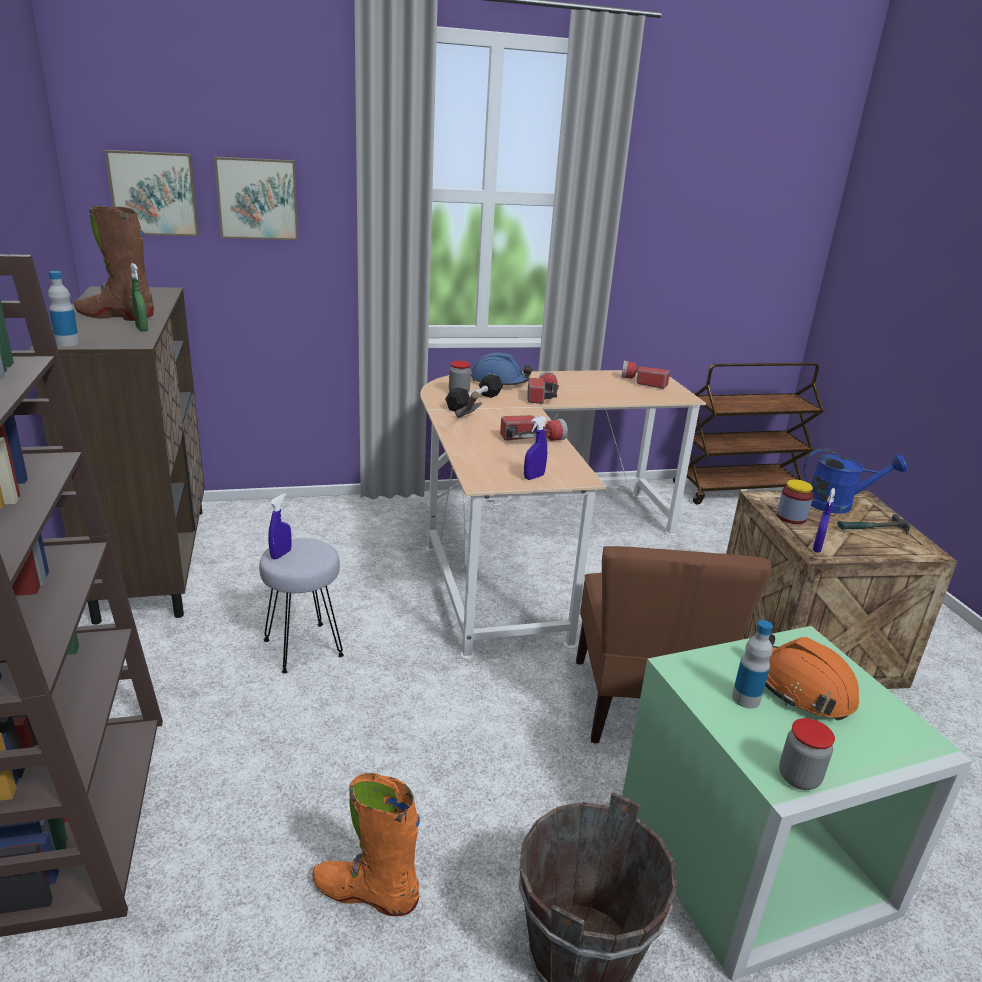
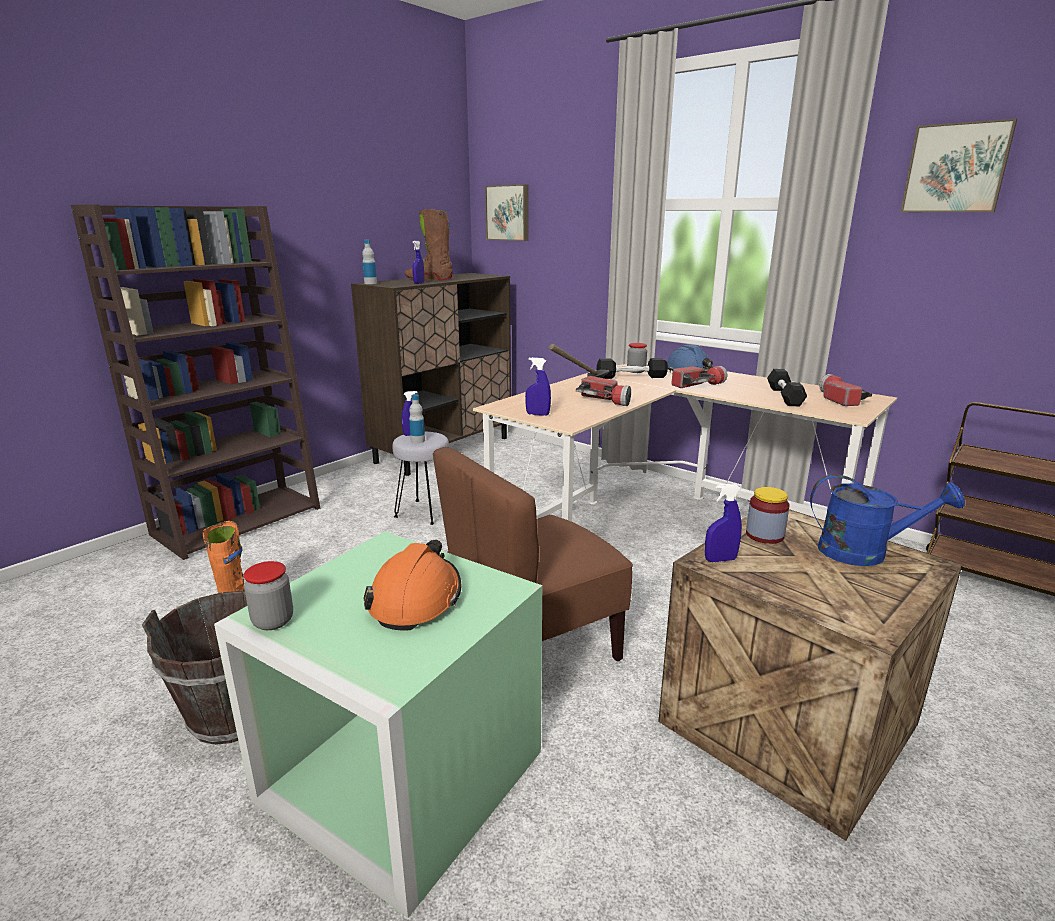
camera: 55 degrees right, 5 degrees down
brown boot [74,206,154,321] -> brown boot turned 45 degrees counterclockwise [405,209,453,281]
green spray bottle [130,263,148,331] -> blue spray bottle [412,241,424,284]
picture [214,157,298,240] -> picture moved to [900,118,1017,212]
bottle [732,620,773,709] -> bottle moved to [409,394,425,443]
blue watering can [803,448,907,514] -> blue watering can turned 45 degrees counterclockwise [810,474,965,566]
hammer [837,514,910,535] -> none
none -> black dumbbell [767,369,807,406]

